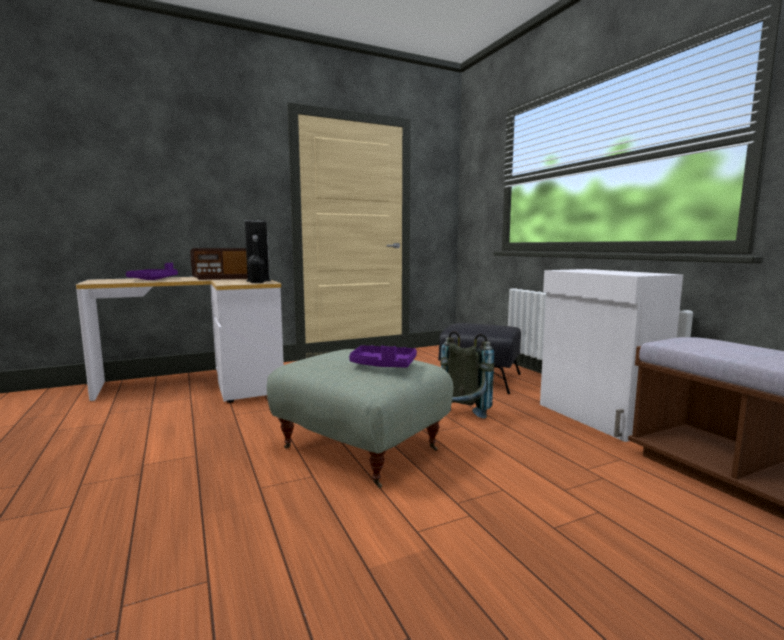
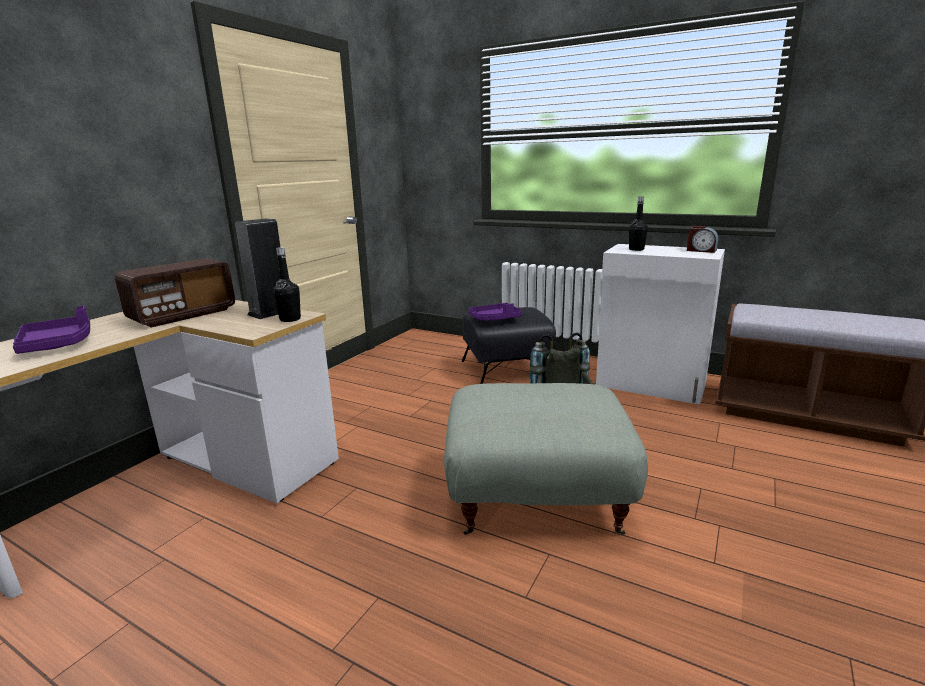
camera: 35 degrees left, 10 degrees up
purple tray [349,345,417,368] -> purple tray moved to [468,303,522,320]
none -> black bottle [629,197,648,251]
none -> alarm clock [687,226,718,253]

